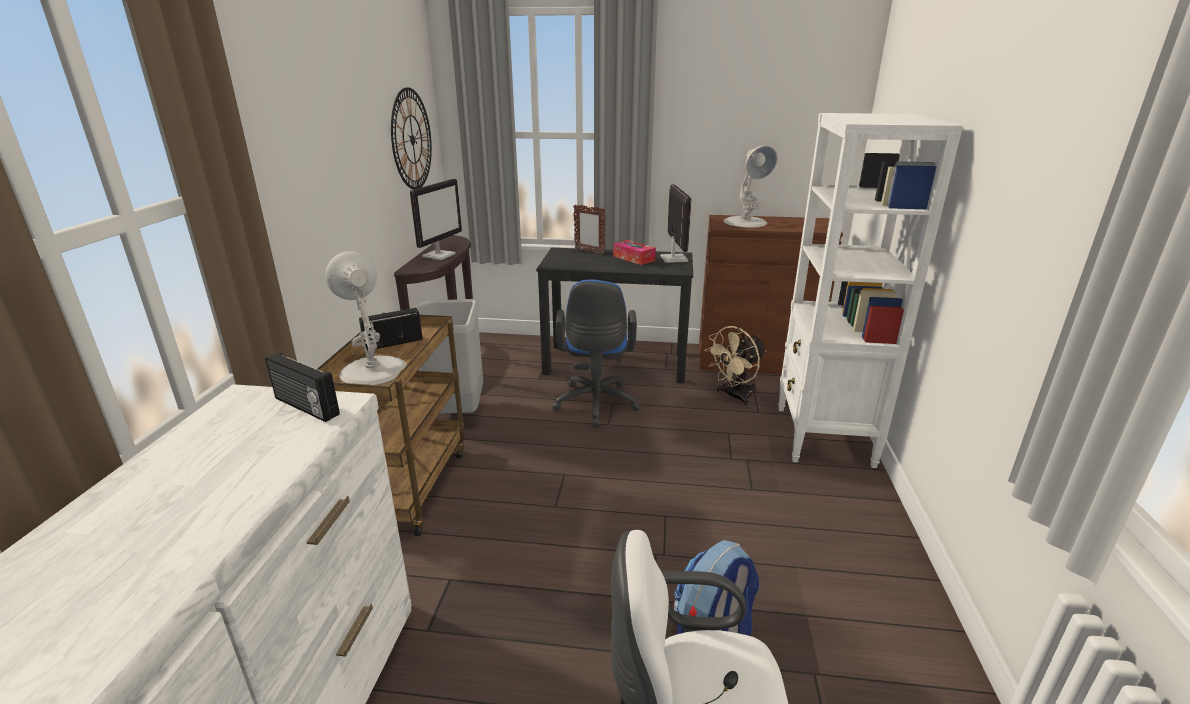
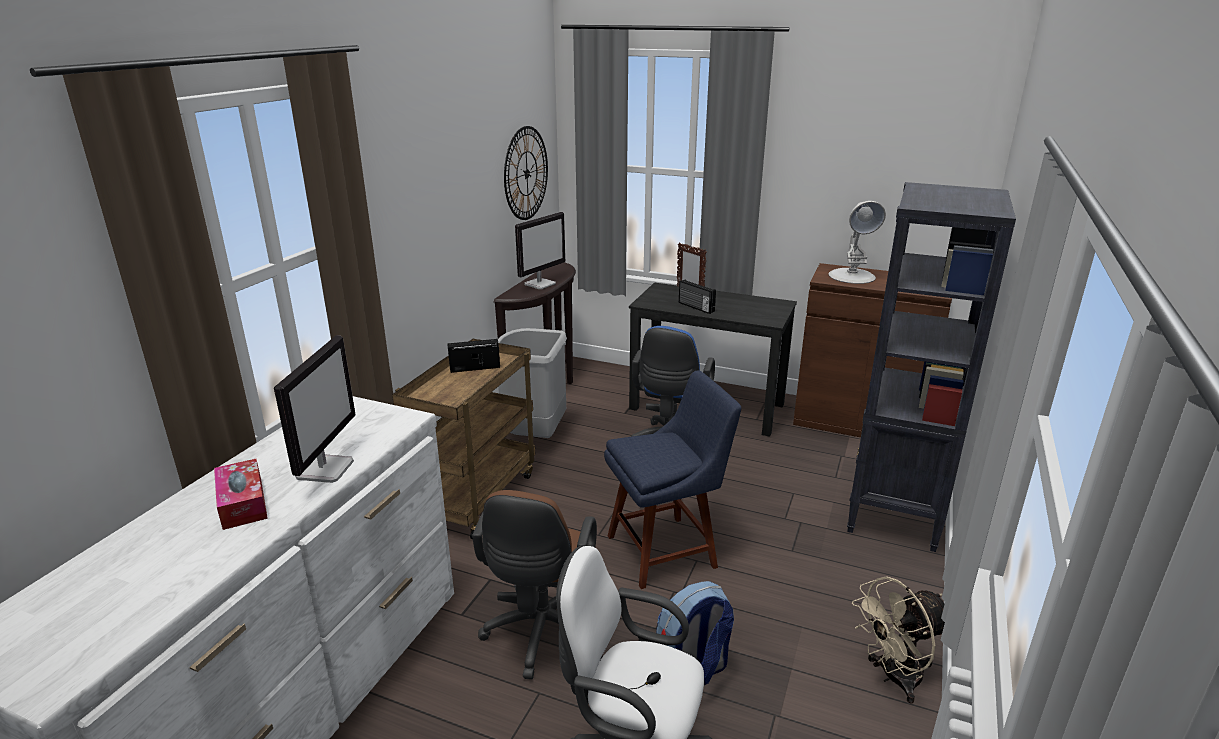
camera: 15 degrees right, 0 degrees up
radio [265,352,340,422] -> radio moved to [679,280,716,314]
white table lamp [325,251,406,385] -> none
tissue box [613,240,656,265] -> tissue box moved to [214,459,268,530]
monitor [660,184,692,263] -> monitor moved to [274,335,356,483]
beige fan [705,326,766,406] -> beige fan moved to [852,576,945,704]
white bookcase [778,113,963,468] -> black bookcase [847,182,1016,552]
none -> brown office chair [472,490,597,680]
none -> blue chair [604,371,741,589]

